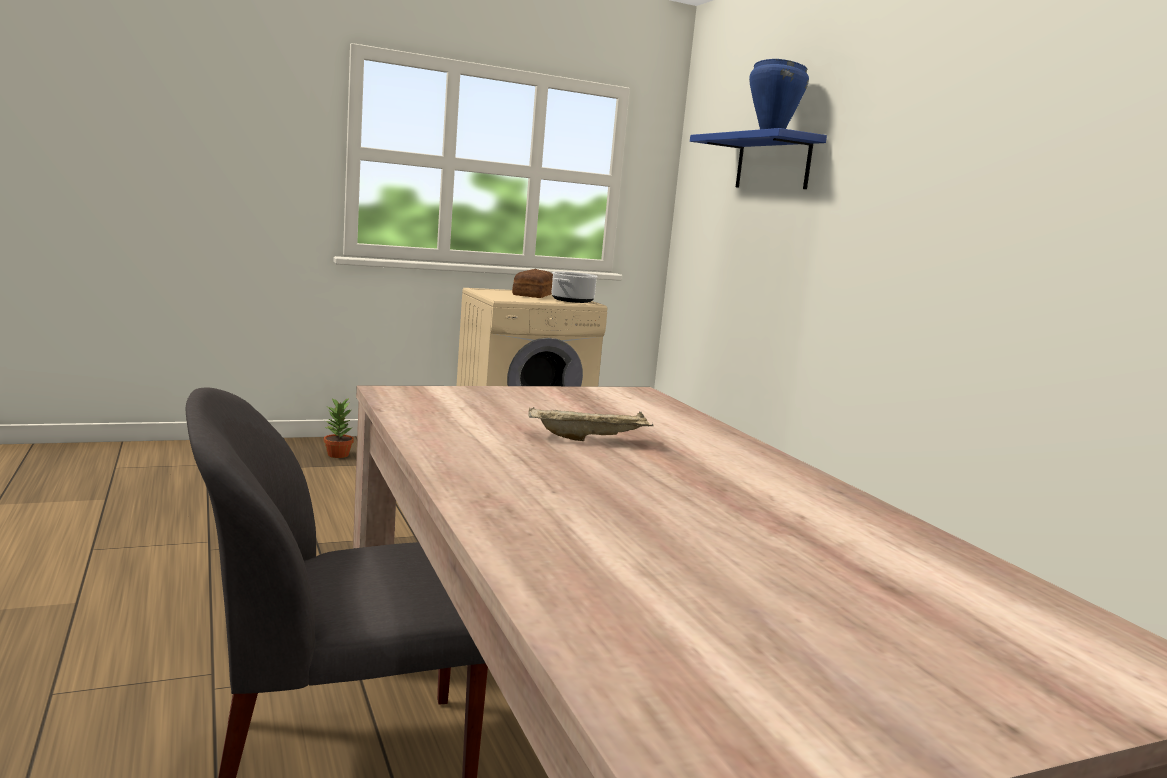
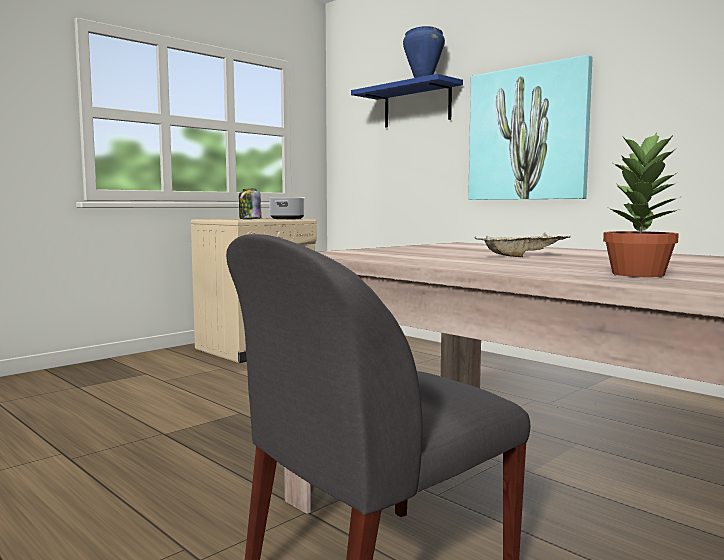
camera: 20 degrees left, 5 degrees down
potted plant [324,398,354,458] -> potted plant moved to [603,132,682,277]
bread [512,269,553,298] -> jar [239,188,262,219]
none -> picture [468,55,593,200]

